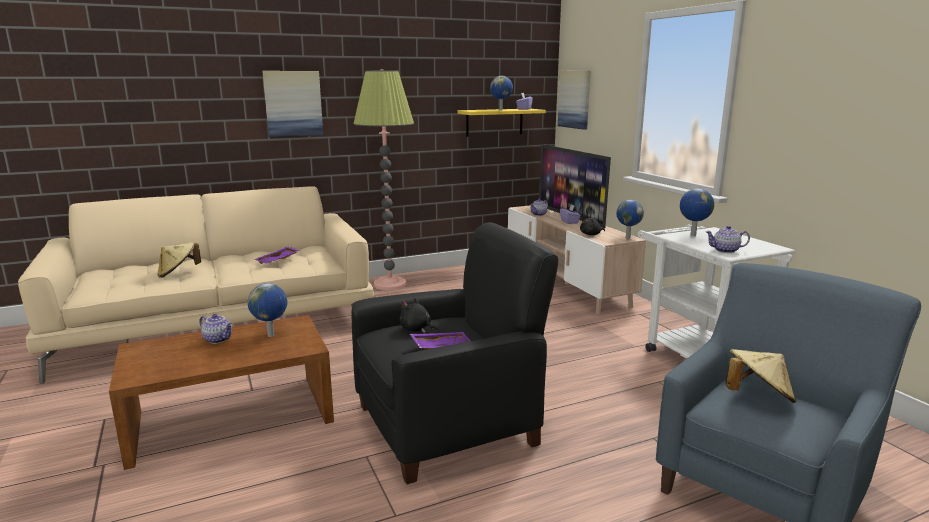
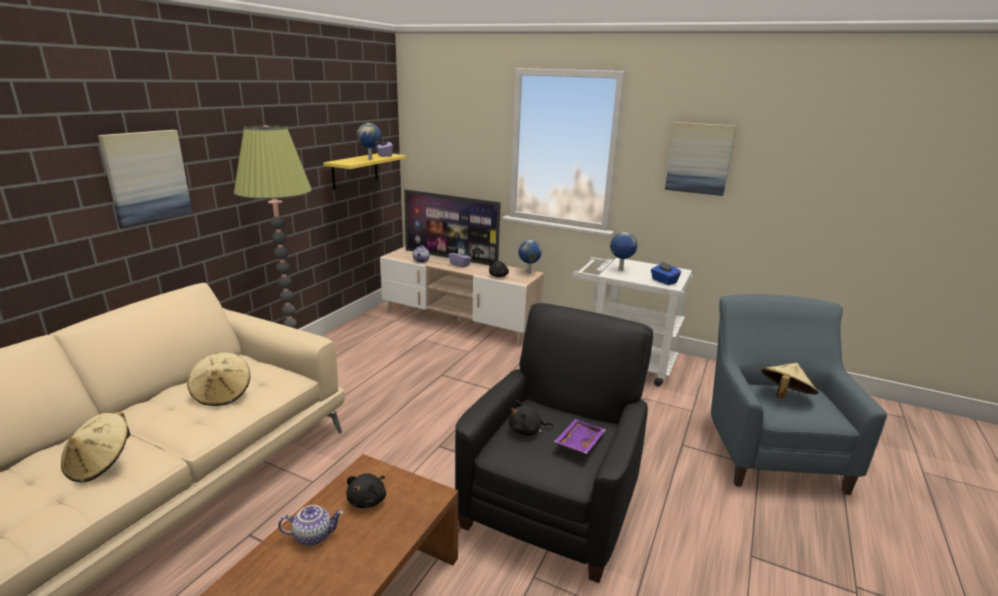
camera: 40 degrees left, 5 degrees up
globe [248,283,287,337] -> black plush toy [346,473,386,508]
purple tray [254,247,300,264] -> beige hat [187,352,250,406]
picture [558,71,591,130] -> picture moved to [665,122,736,196]
teapot [706,226,750,253] -> blue tissue box [651,261,681,285]

